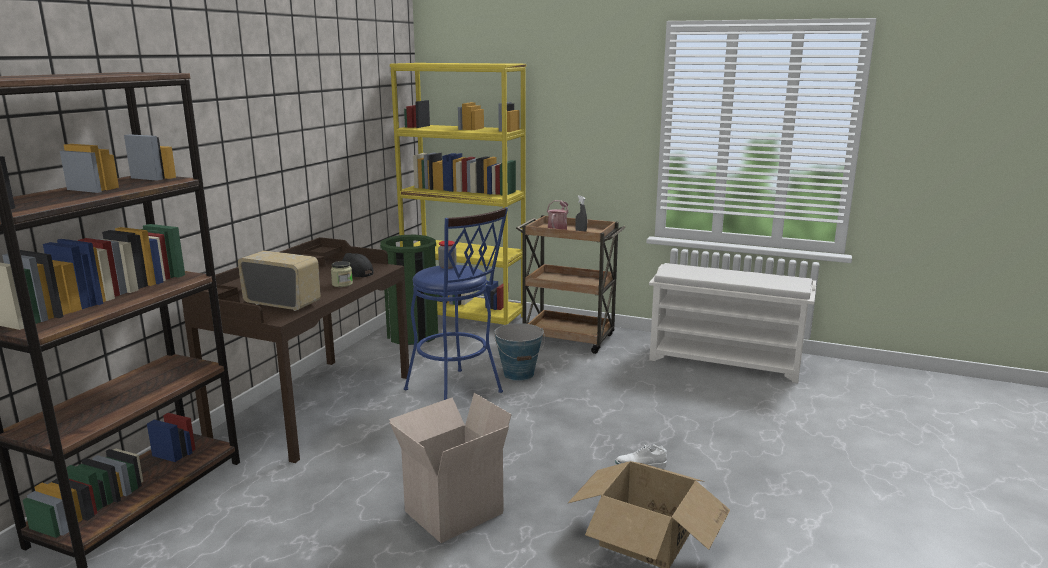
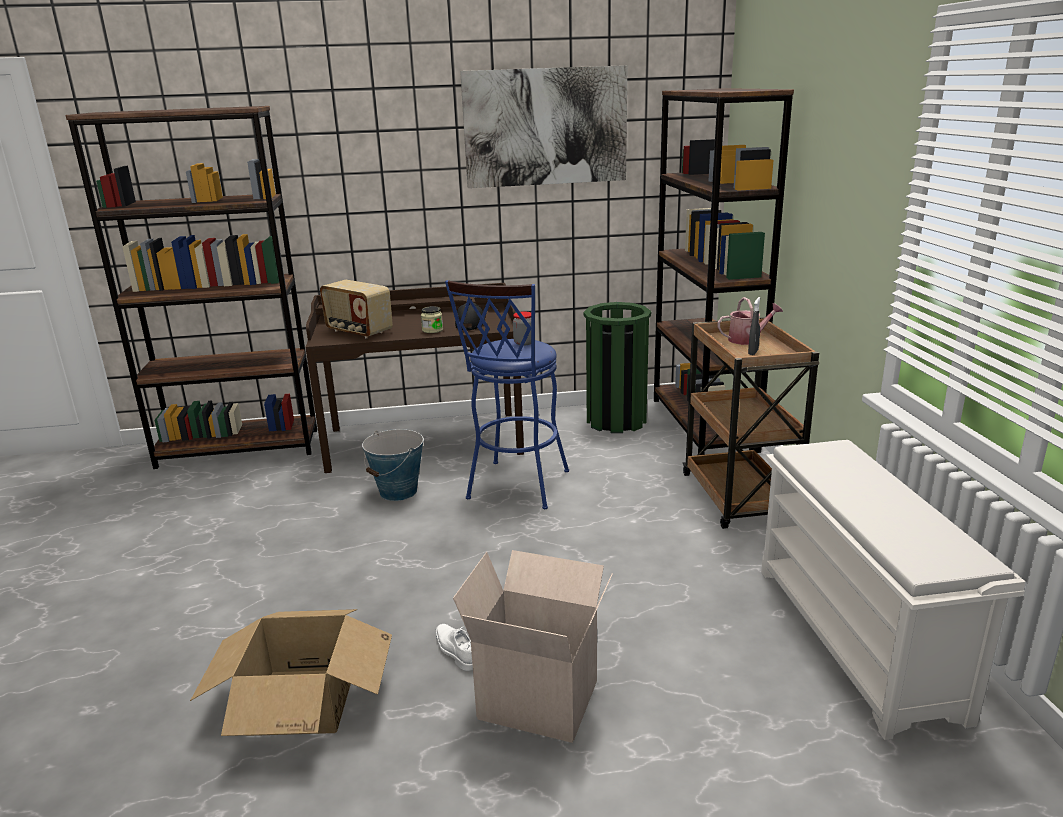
camera: 60 degrees right, 5 degrees up
radio [238,250,321,311] -> radio turned 135 degrees clockwise [320,280,393,338]
cardboard box [389,393,512,543] -> cardboard box moved to [453,550,612,743]
yellow bookcase [390,63,526,325] -> brown bookcase [654,88,794,455]
bucket [494,323,545,381] -> bucket moved to [362,429,423,501]
none -> picture [460,65,627,188]

